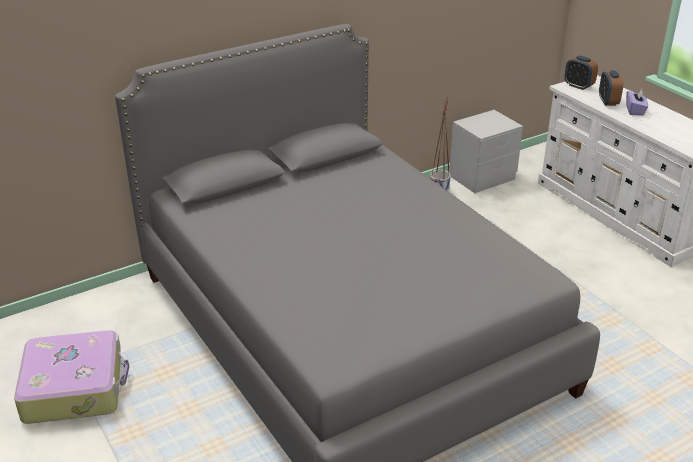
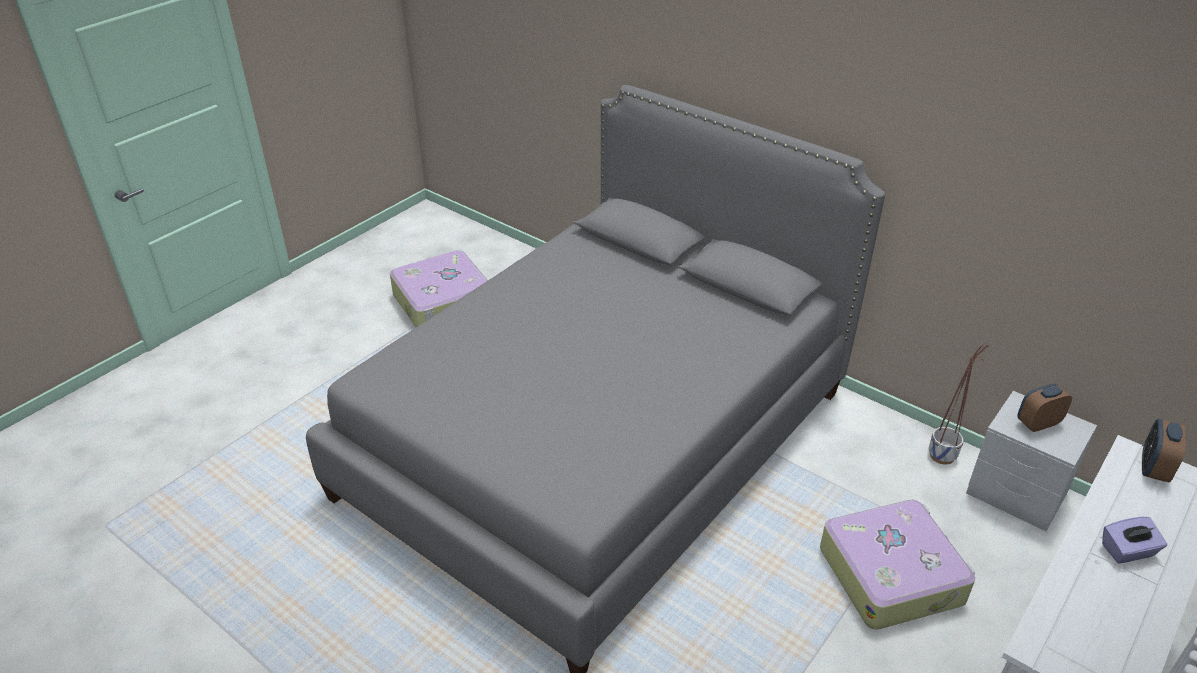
camera: 70 degrees right, 5 degrees up
alarm clock [599,70,623,106] -> alarm clock moved to [1017,384,1072,432]
none -> suitcase [820,500,975,630]

